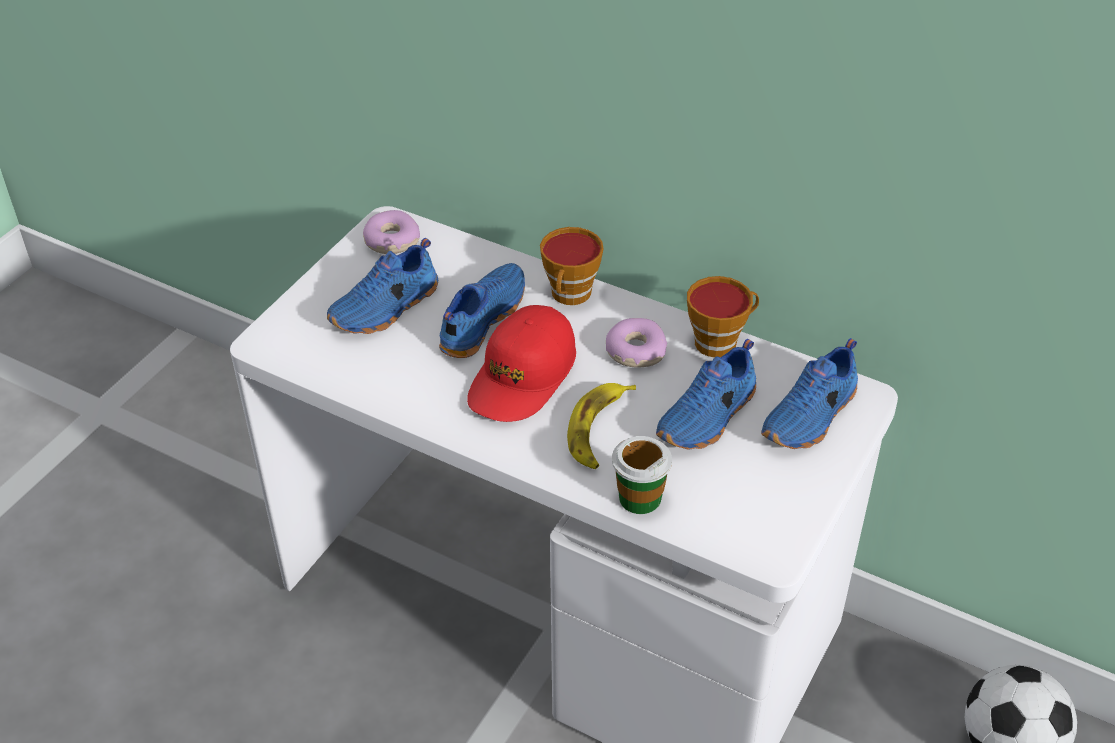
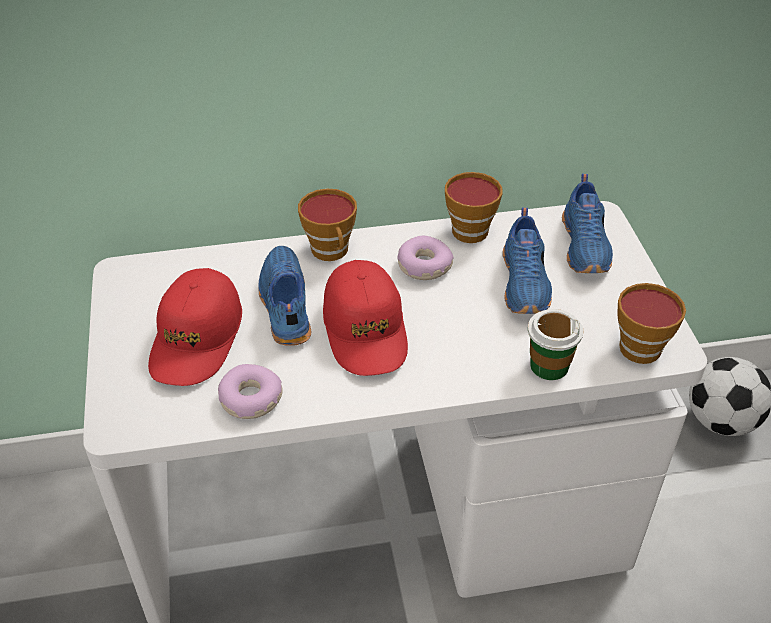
camera: 40 degrees left, 0 degrees up
blue shoe [327,238,438,334] -> red cap [148,268,242,386]
donut [363,210,420,254] -> donut moved to [218,364,283,419]
banana [567,383,636,469] -> none
none -> cup [618,283,686,364]

